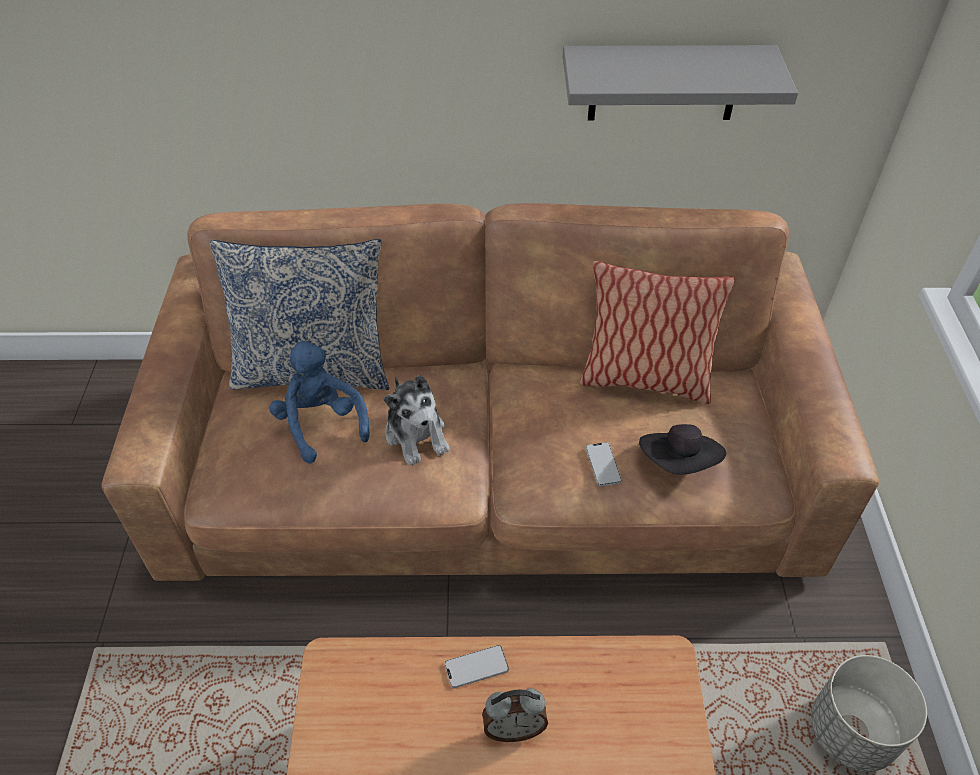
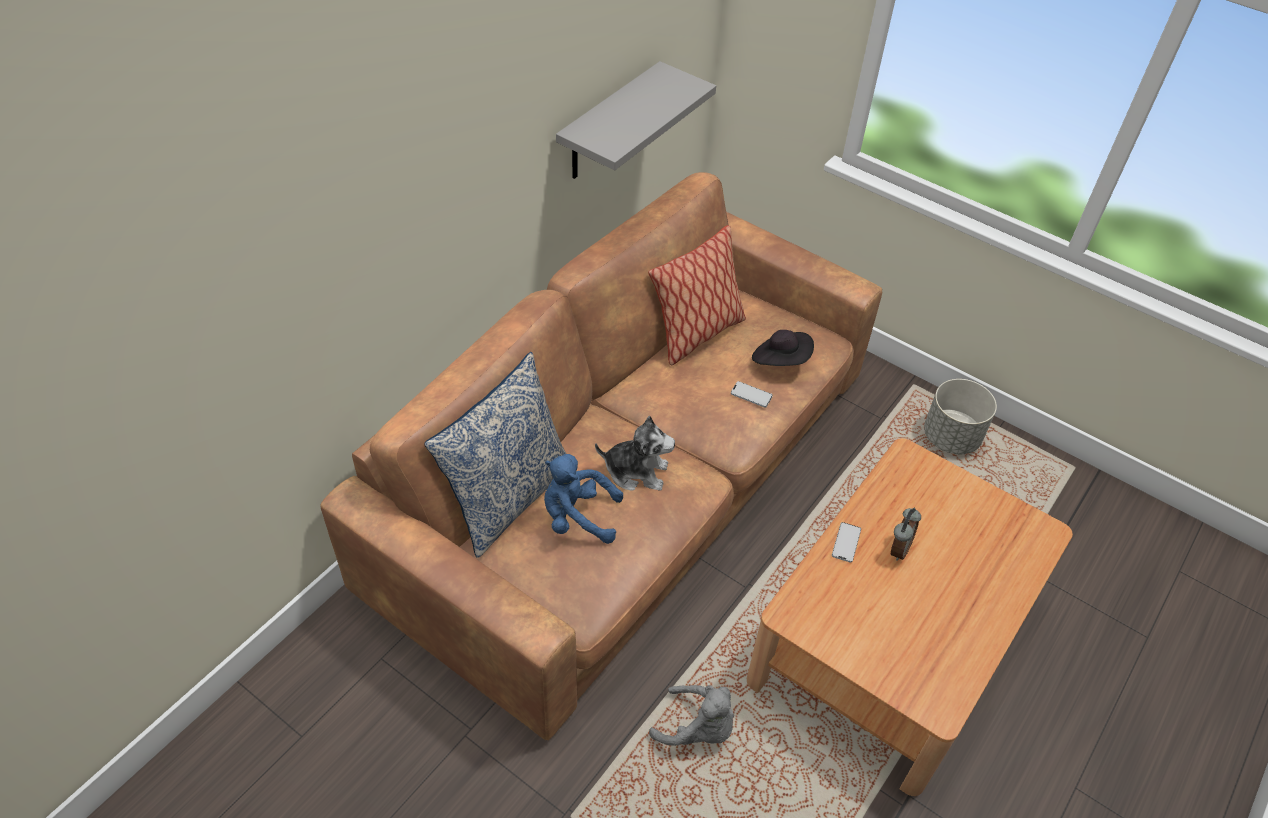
camera: 55 degrees left, 0 degrees up
none -> grey plush toy [649,685,734,746]

